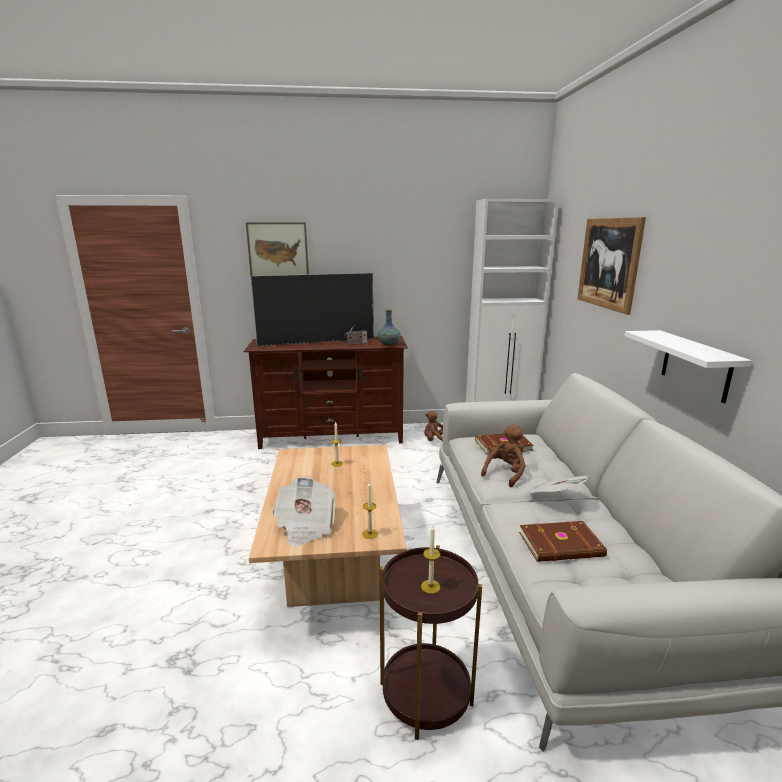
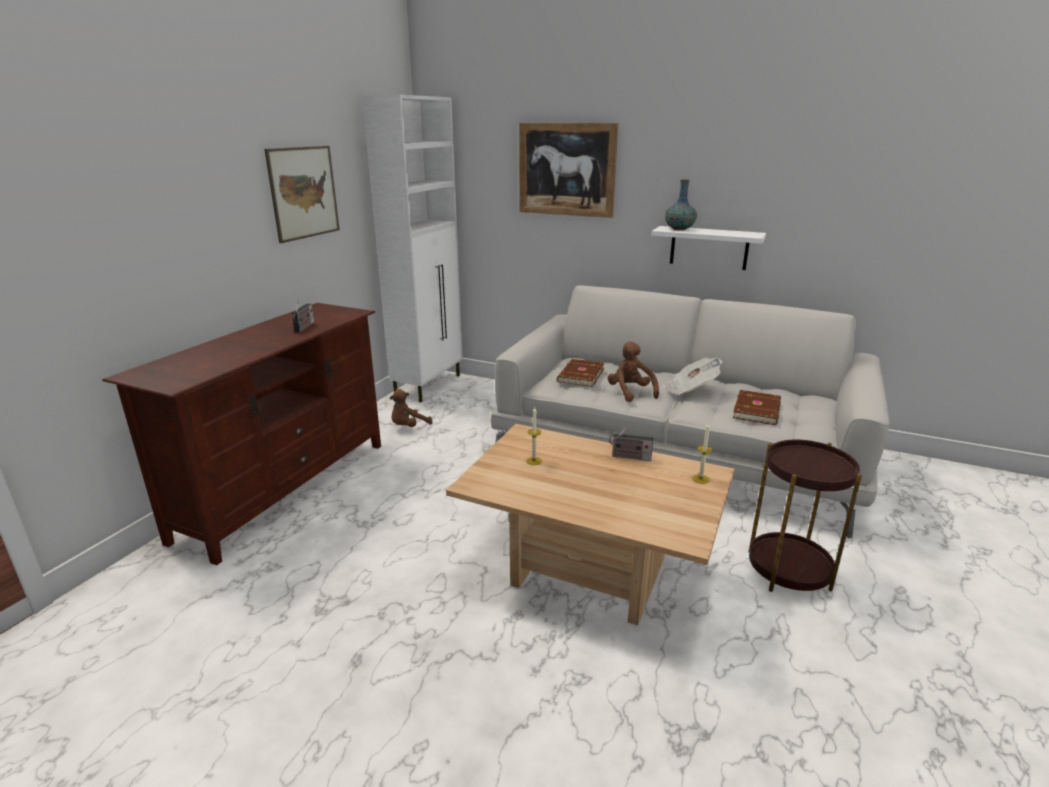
camera: 60 degrees left, 5 degrees up
picture [246,222,309,276] -> picture moved to [264,146,340,243]
television [251,273,374,346] -> none
newspaper [272,476,336,547] -> none
vase [378,310,400,346] -> vase moved to [665,179,697,230]
candle [421,525,440,594] -> none
none -> radio [609,425,653,461]

